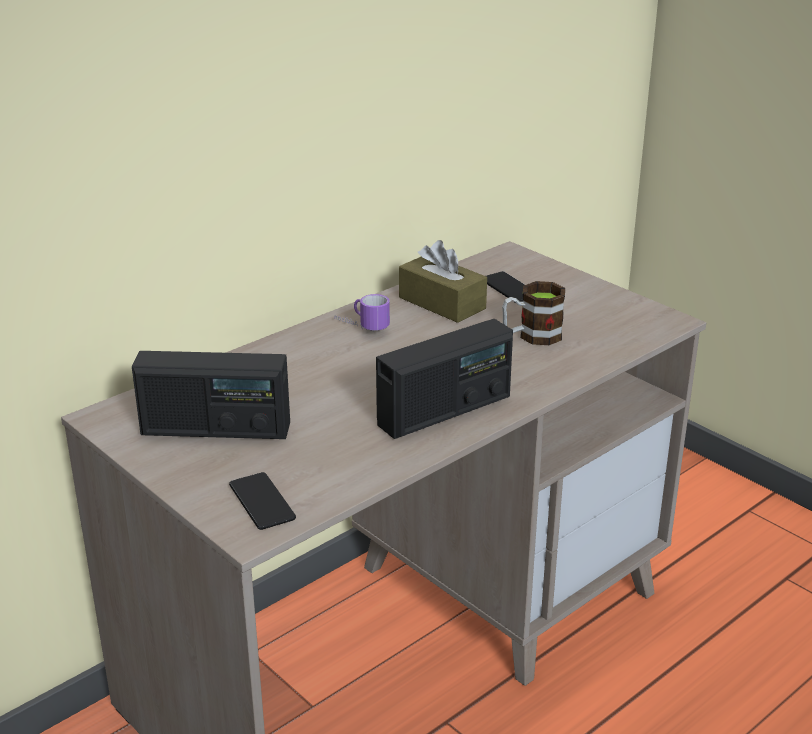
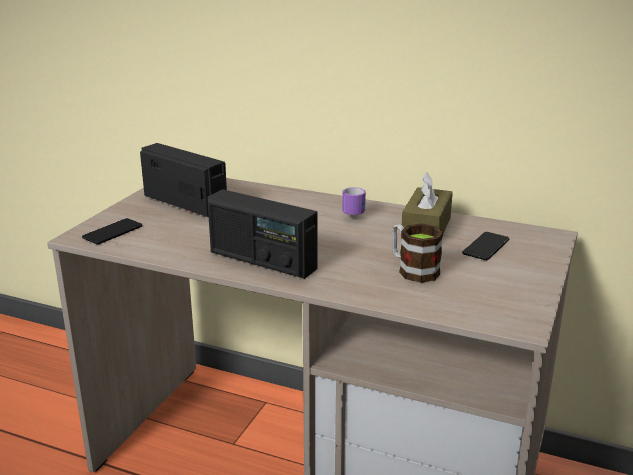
camera: 65 degrees right, 5 degrees down
radio [132,351,290,439] -> radio turned 150 degrees clockwise [140,143,227,217]

